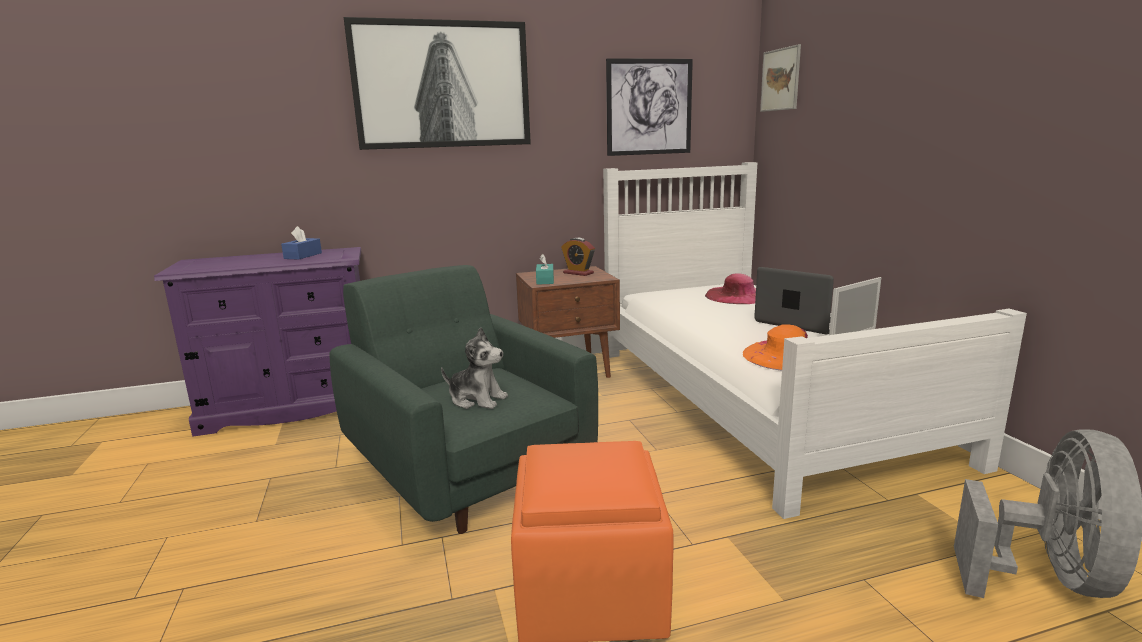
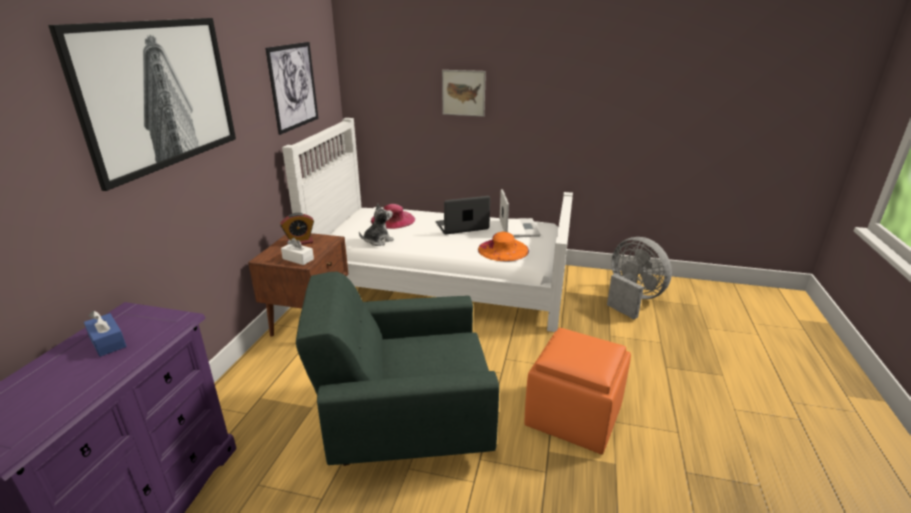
camera: 60 degrees left, 10 degrees up
plush toy [441,327,508,409] -> plush toy moved to [359,203,394,246]
turquoise tissue box [536,254,554,285] -> white tissue box [281,238,314,265]
picture [760,44,801,112] -> picture moved to [442,70,486,117]

